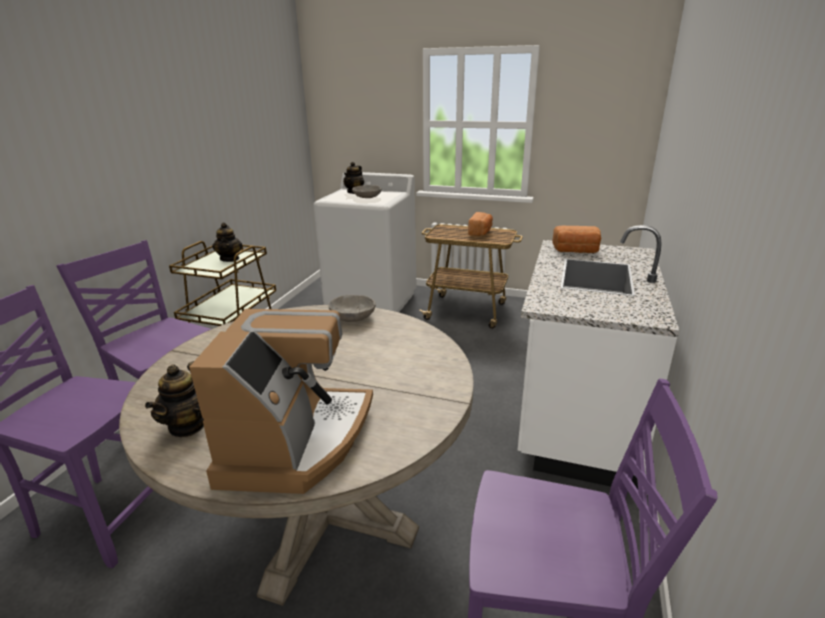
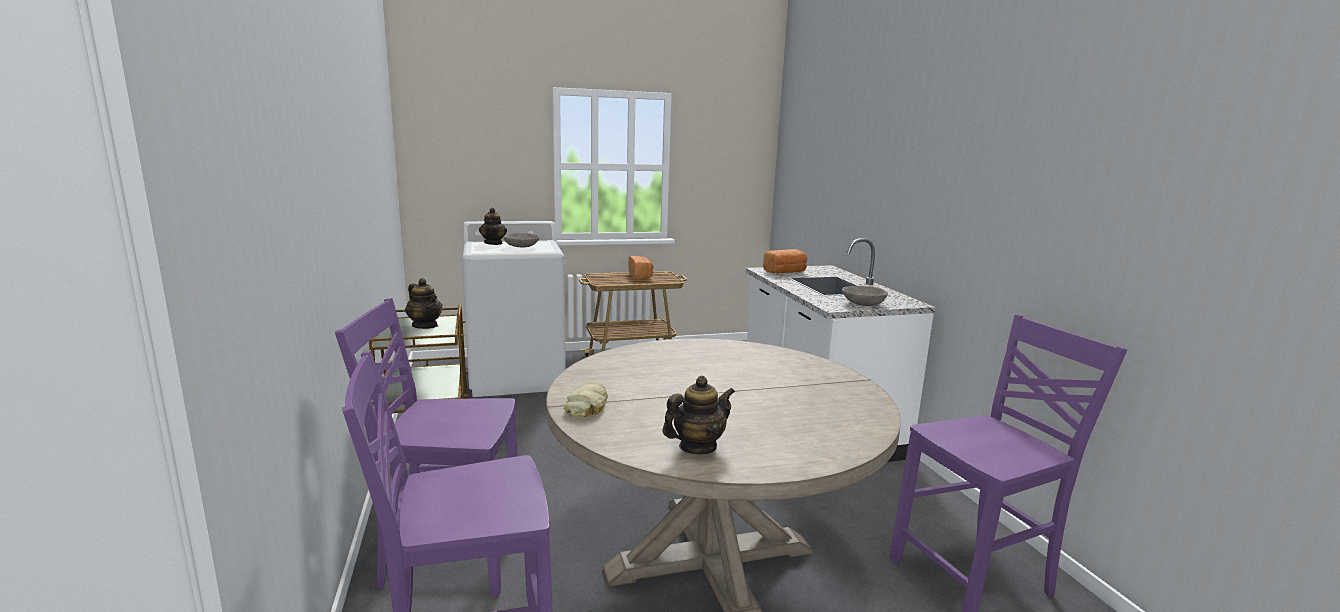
camera: 35 degrees left, 10 degrees down
teapot [145,361,204,437] -> teapot turned 105 degrees counterclockwise [662,376,735,454]
coffee machine [189,309,373,494] -> none
grey bowl [328,295,376,322] -> grey bowl moved to [842,286,888,306]
none -> bread [564,383,608,417]

